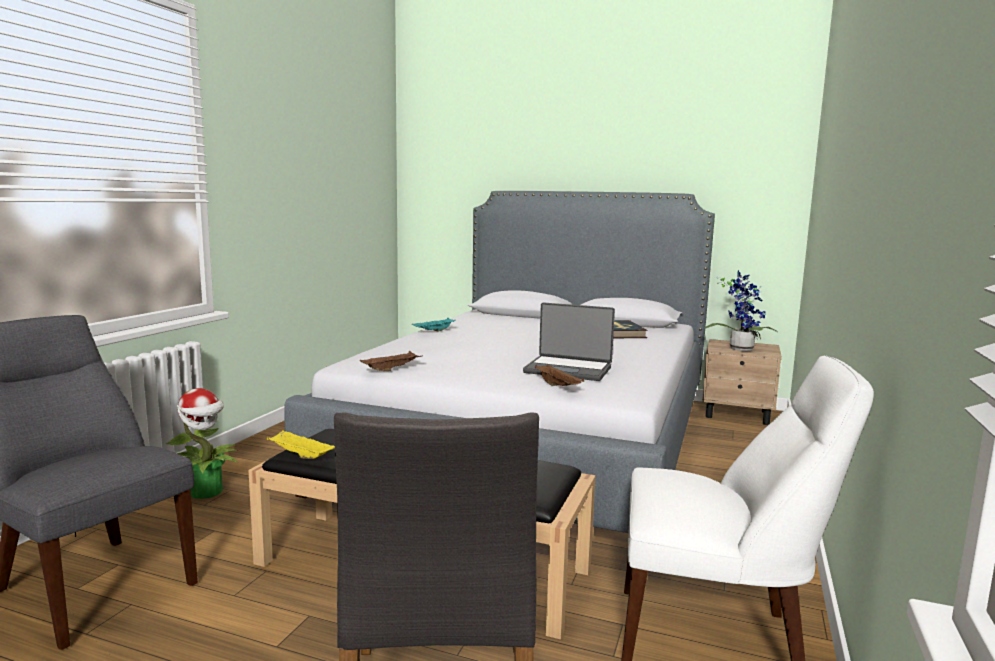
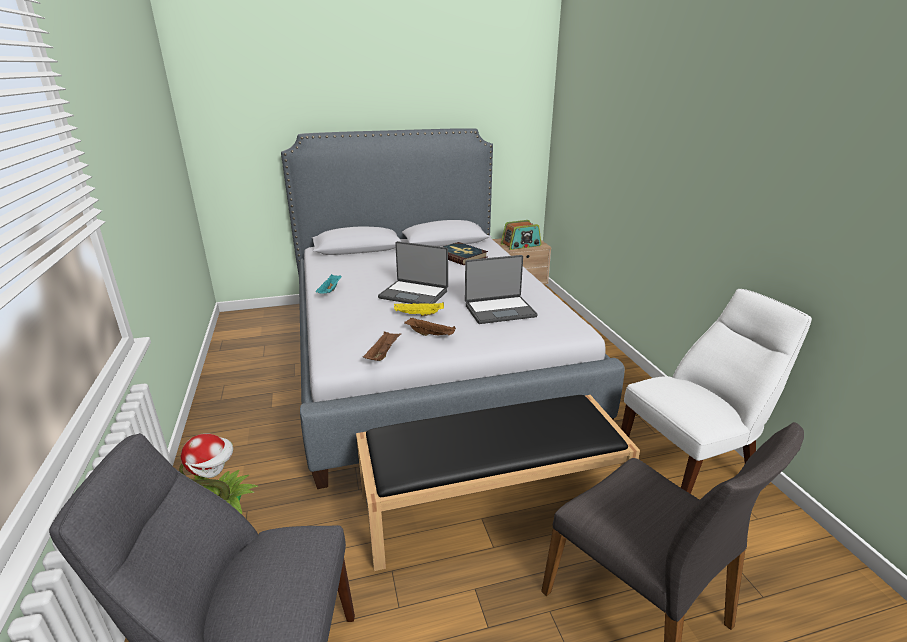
camera: 35 degrees left, 15 degrees up
yellow tray [267,431,335,459] -> yellow tray moved to [394,302,444,316]
brown tray [535,365,584,386] -> brown tray moved to [404,317,456,336]
potted plant [704,270,778,351] -> radio [501,220,541,250]
none -> laptop [378,241,448,304]

